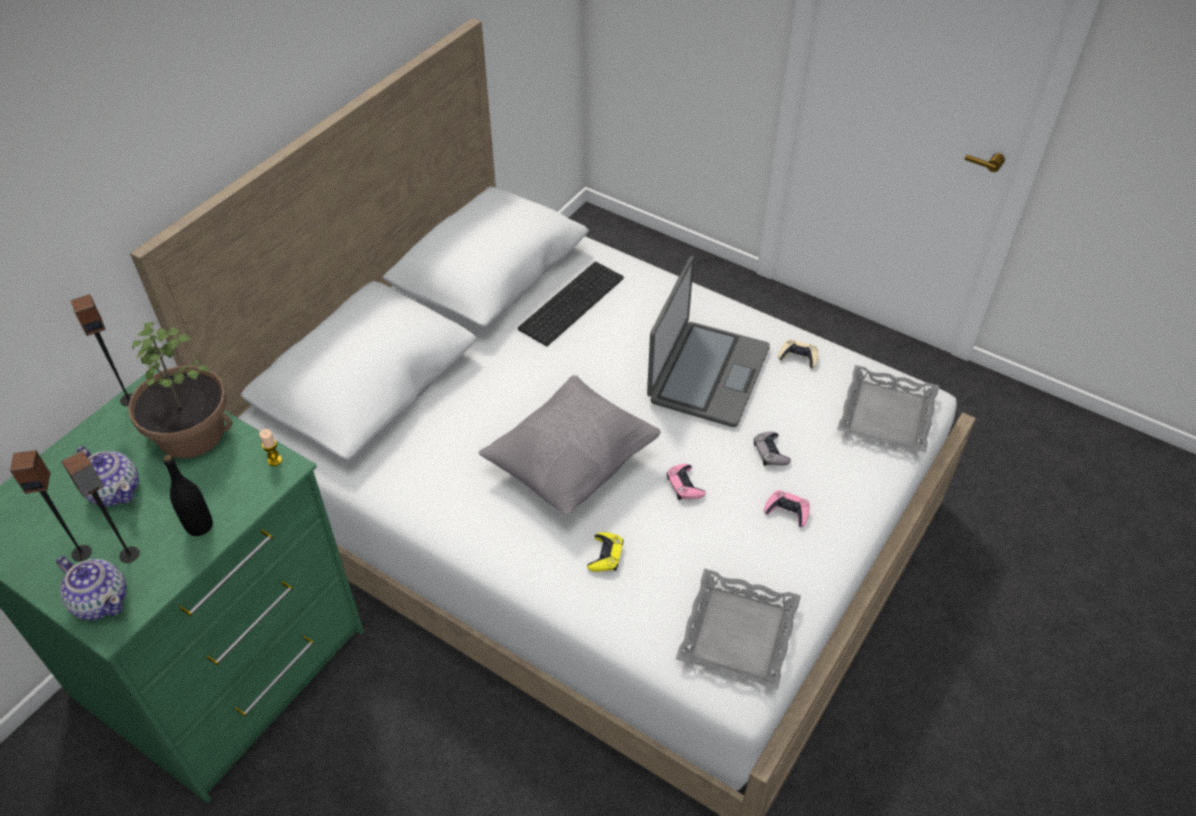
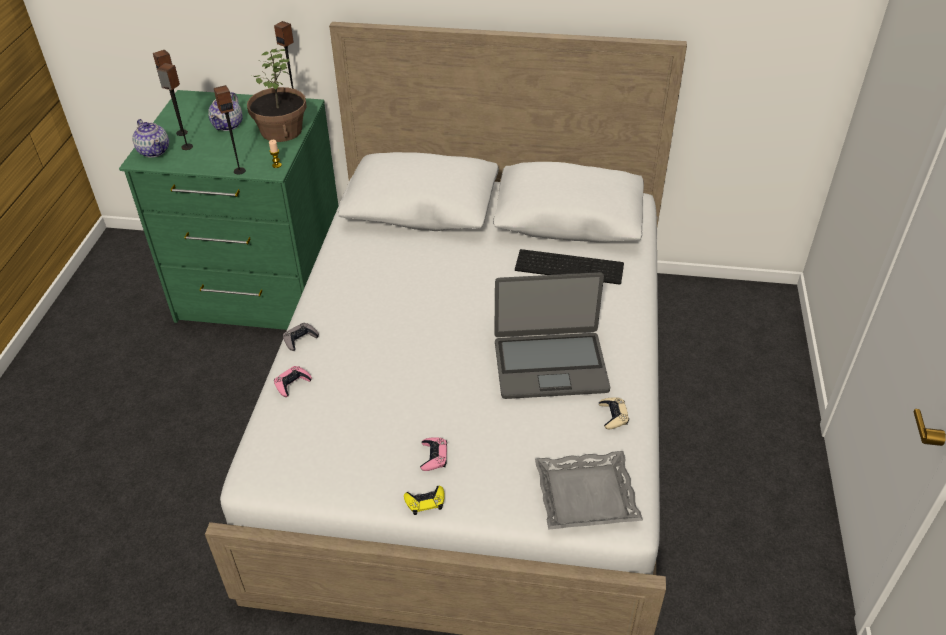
camera: 65 degrees right, 5 degrees down
teapot [56,556,127,620] -> teapot turned 45 degrees counterclockwise [132,119,169,158]
black bottle [163,455,213,536] -> none
grey pillow [479,375,660,515] -> none
yellow game controller [587,532,623,572] -> yellow game controller moved to [404,486,444,515]
pink game controller [667,464,706,500] -> pink game controller moved to [274,366,312,397]
grey tray [676,568,801,690] -> none
grey game controller [754,432,791,466] -> grey game controller moved to [283,323,319,351]
none -> speaker [214,85,246,175]

